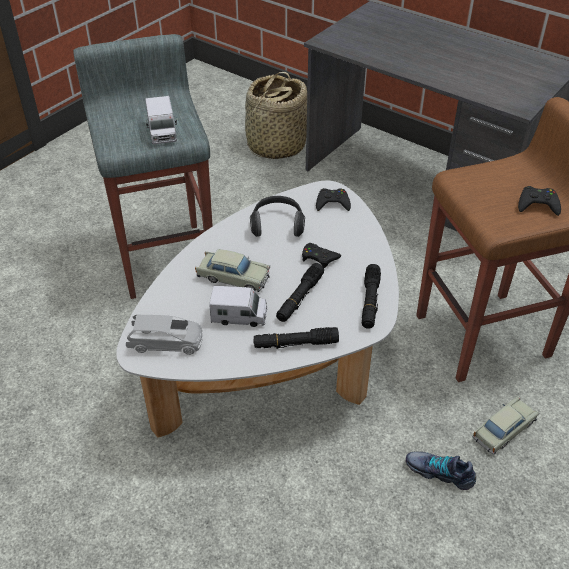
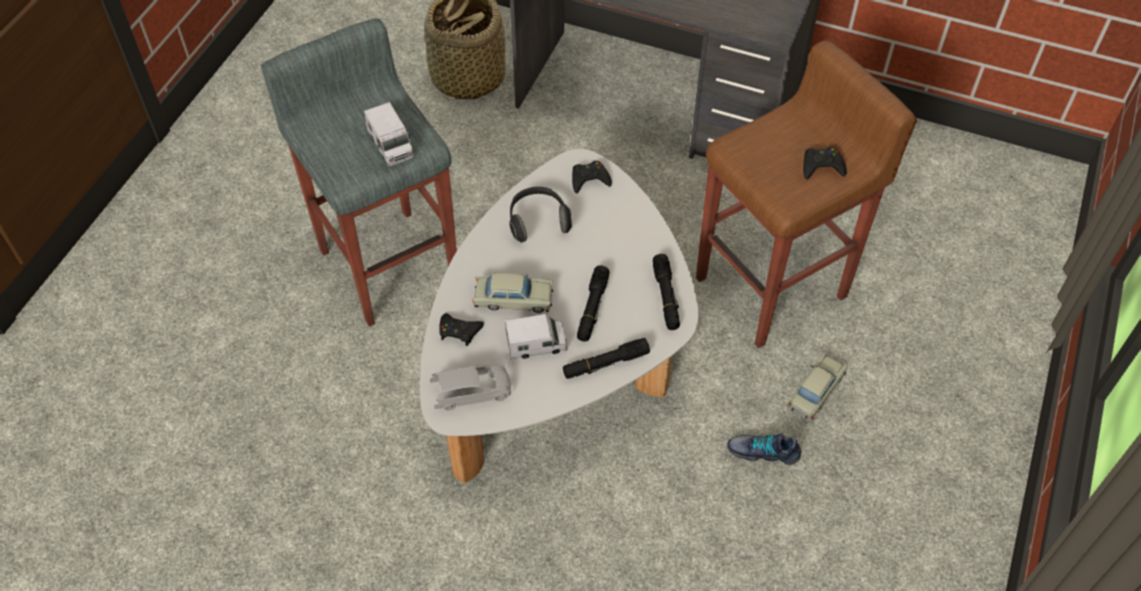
camera: 15 degrees left, 10 degrees up
black game controller [302,243,341,268] -> black game controller moved to [439,313,484,346]

